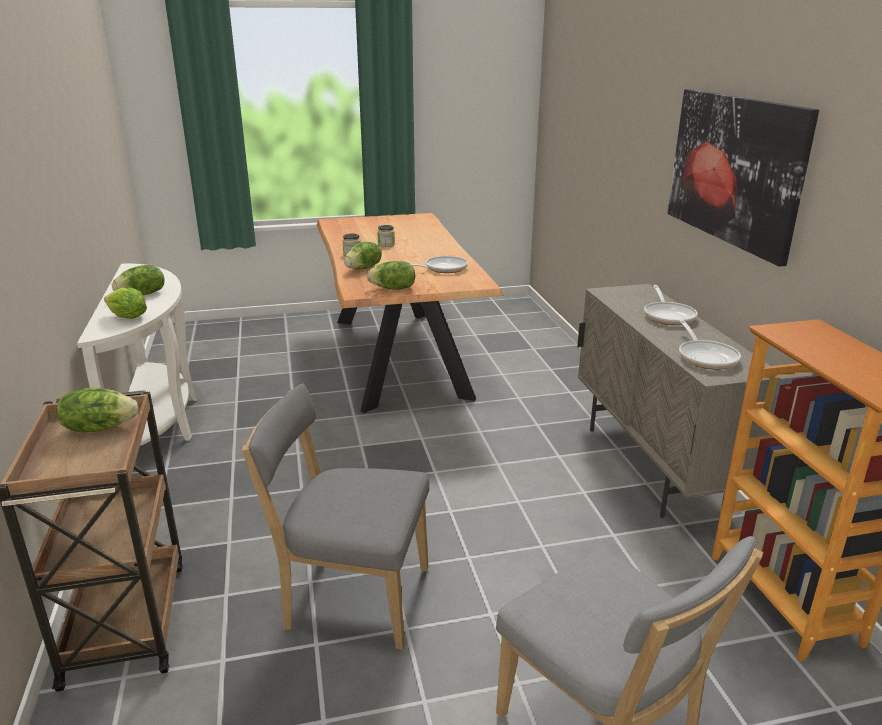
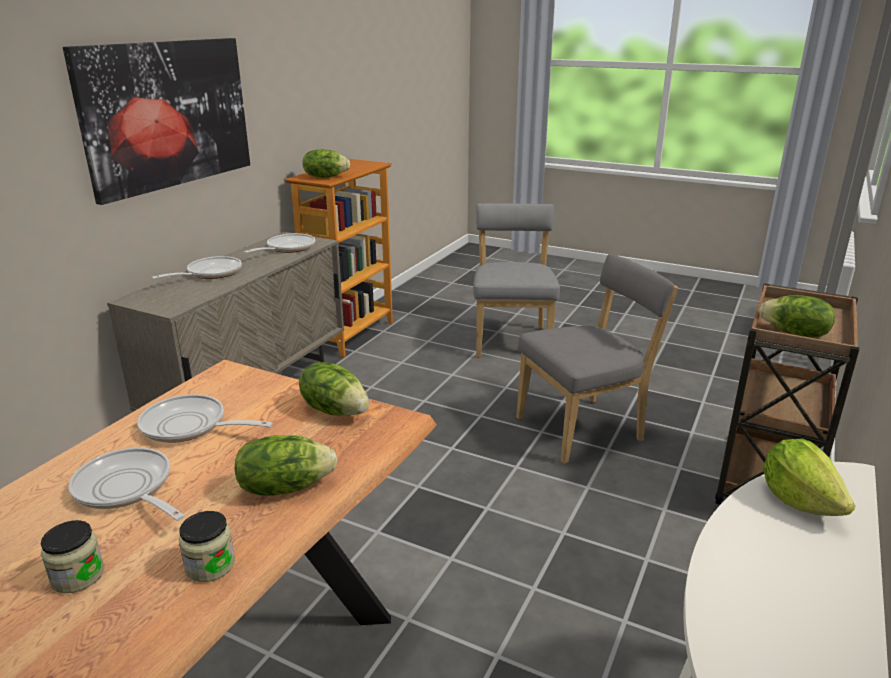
camera: 140 degrees left, 0 degrees up
lettuce [112,265,164,295] -> lettuce moved to [303,149,350,178]
grey chair [242,383,429,650] -> grey chair turned 75 degrees counterclockwise [516,253,678,463]
none -> frying pan [68,448,185,521]

